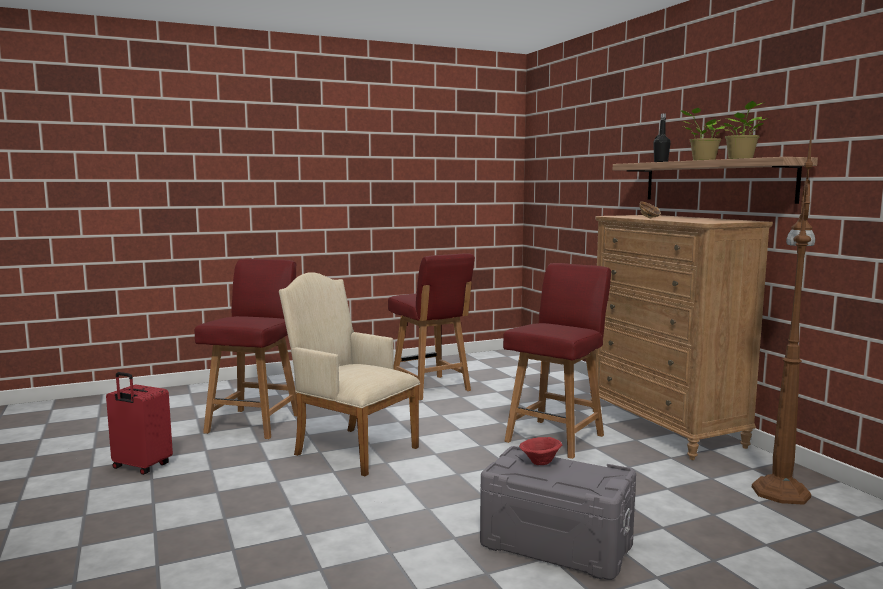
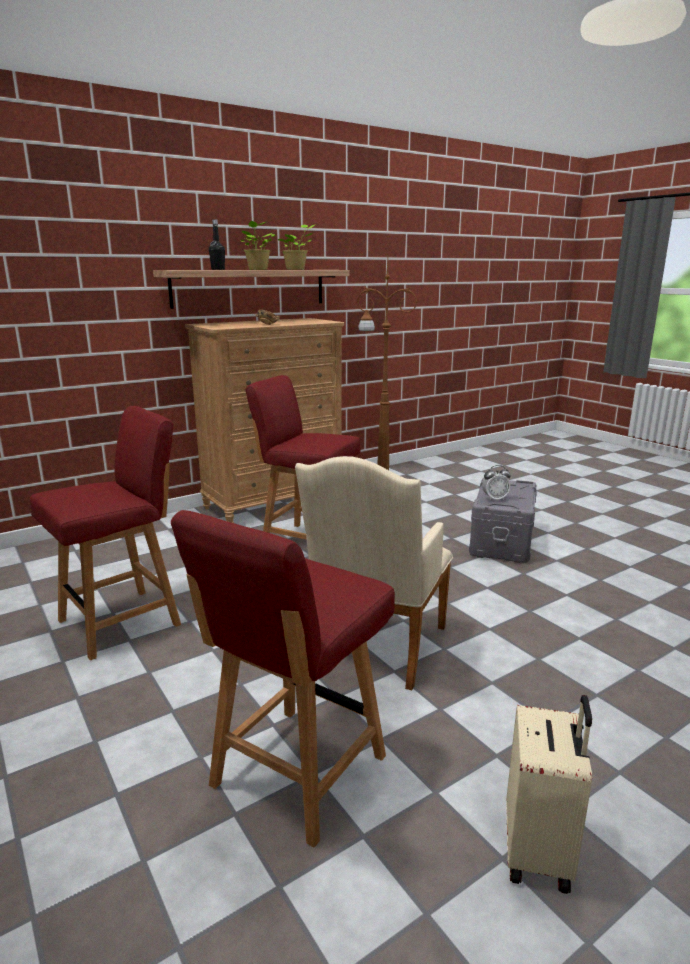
camera: 100 degrees left, 10 degrees up
red suitcase [106,372,173,475] -> beige suitcase [506,695,592,894]
red chair [194,259,297,439] -> red chair turned 60 degrees counterclockwise [171,510,395,847]
red bowl [519,437,562,465] -> alarm clock [482,465,511,501]

